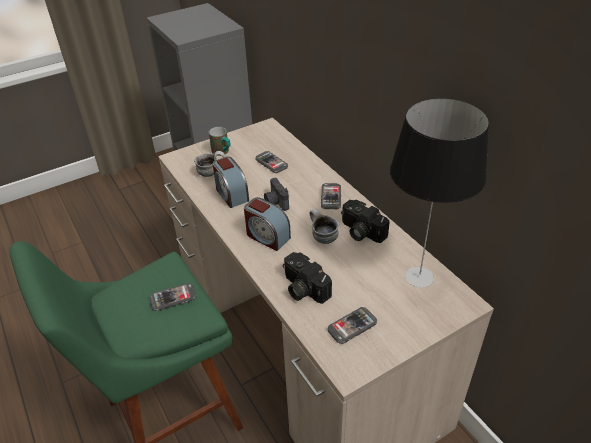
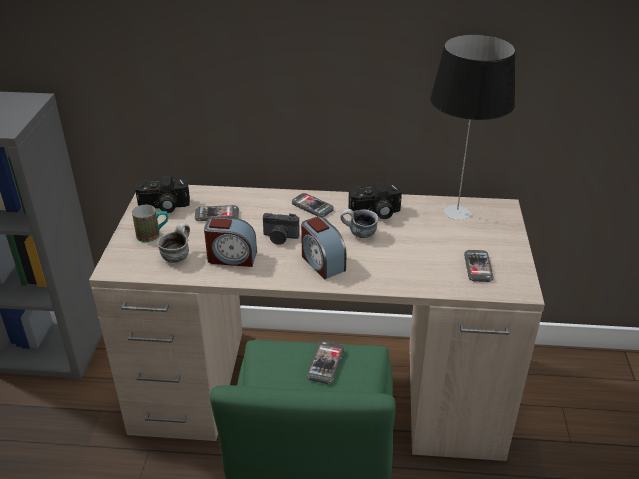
camera: 55 degrees left, 5 degrees down
alarm clock [244,197,291,251] -> alarm clock turned 75 degrees clockwise [301,216,346,279]
camera [283,252,332,304] -> camera moved to [135,176,190,213]

